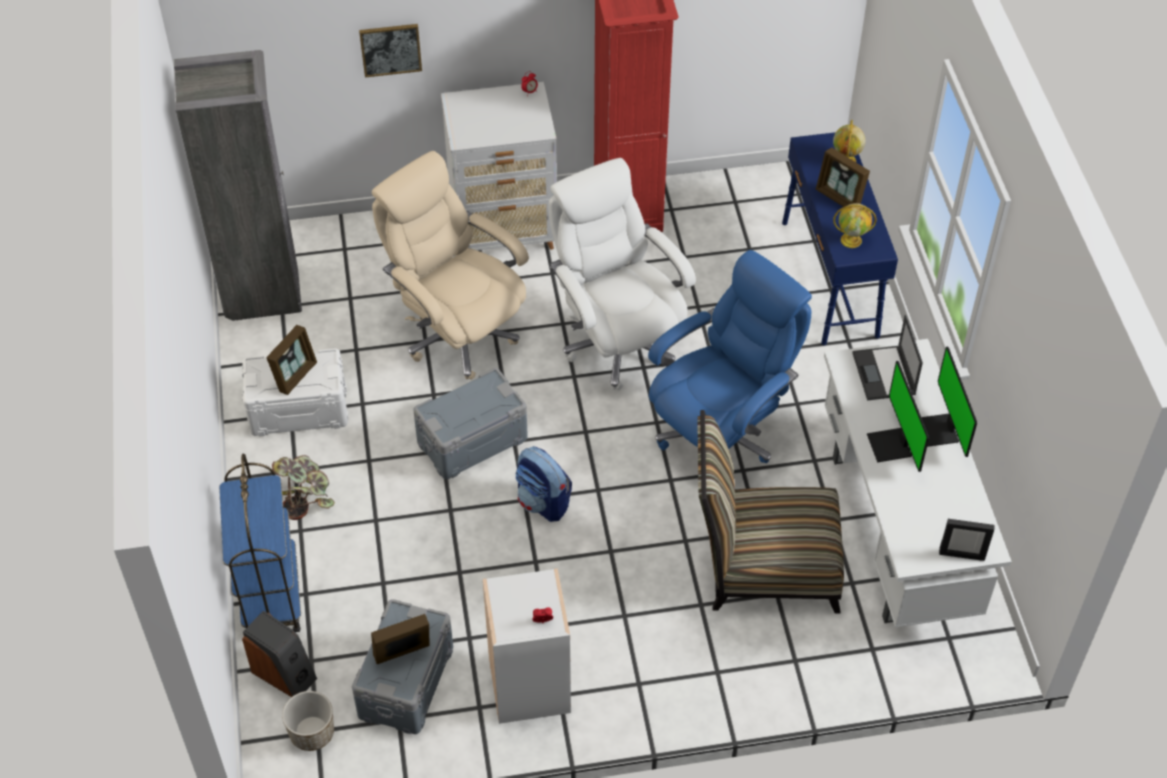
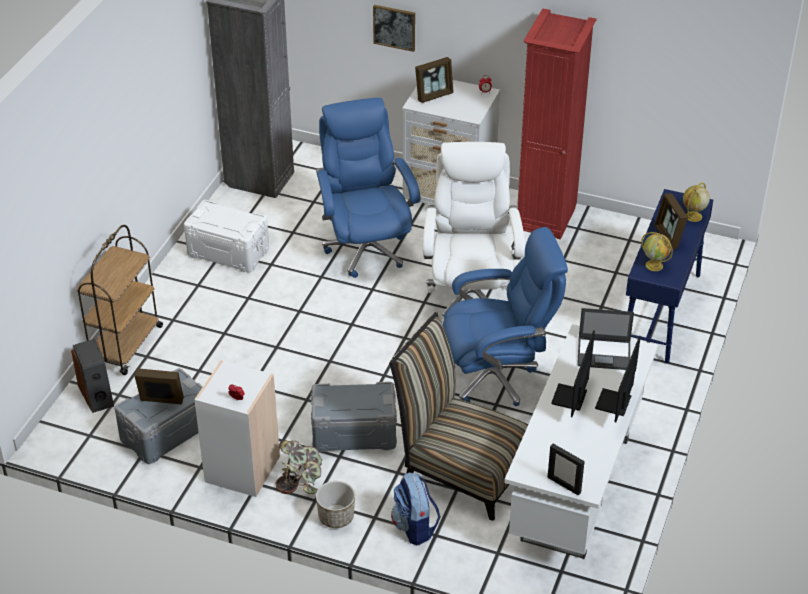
camera: 30 degrees right, 10 degrees down
blue cart [219,453,301,632] -> brown cart [77,225,163,375]
picture frame [267,325,317,395] -> picture frame moved to [415,57,454,103]
potted plant [272,455,335,520] -> potted plant moved to [275,440,322,494]
planter [282,691,334,751] -> planter moved to [316,481,355,528]
beige office chair [372,151,529,379] -> blue office chair [316,98,421,278]
grey storage box [413,368,528,479] -> grey storage box moved to [311,382,397,452]
backpack [516,446,572,522] -> backpack moved to [391,472,441,545]
laptop [852,315,923,401] -> laptop turned 105 degrees counterclockwise [577,308,634,370]

